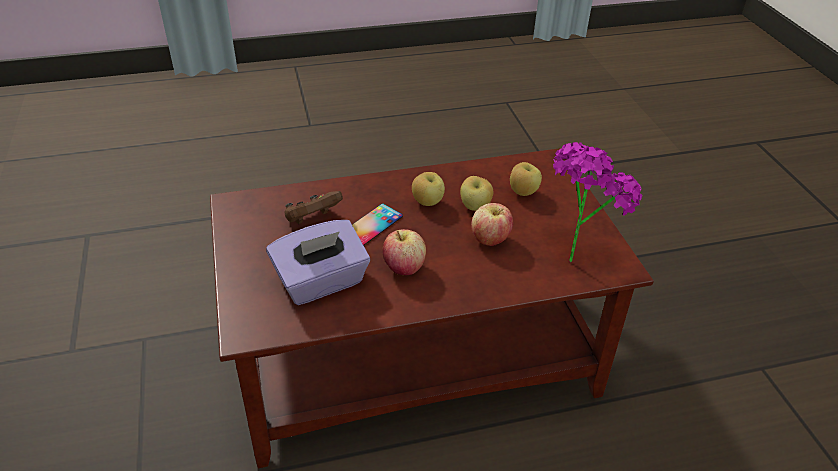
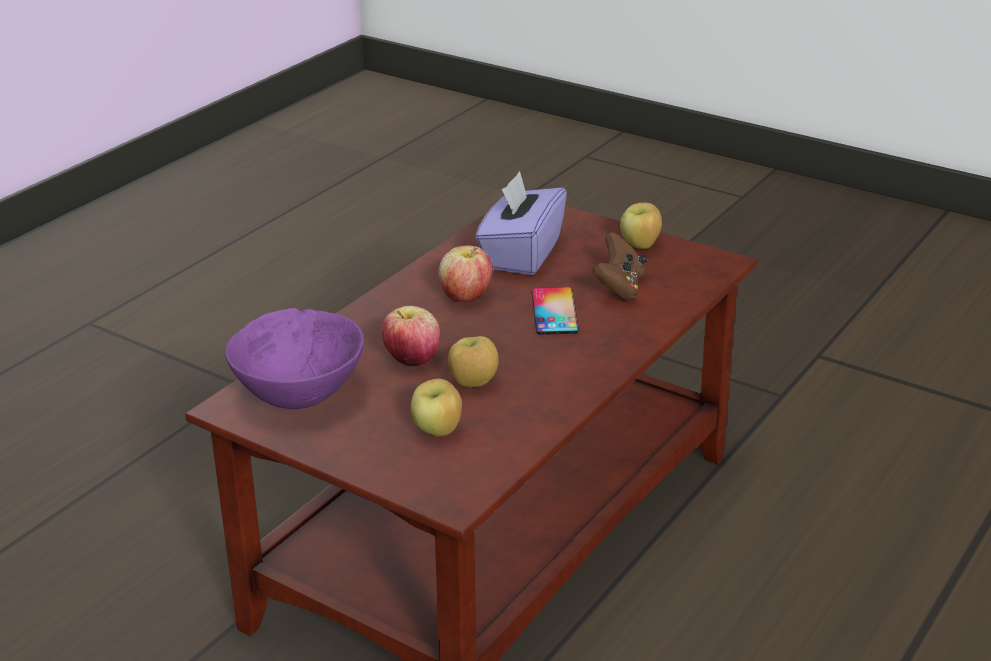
camera: 140 degrees right, 10 degrees down
apple [412,172,445,206] -> apple moved to [620,203,662,249]
potted plant [553,142,642,262] -> purple bowl [225,308,364,409]

